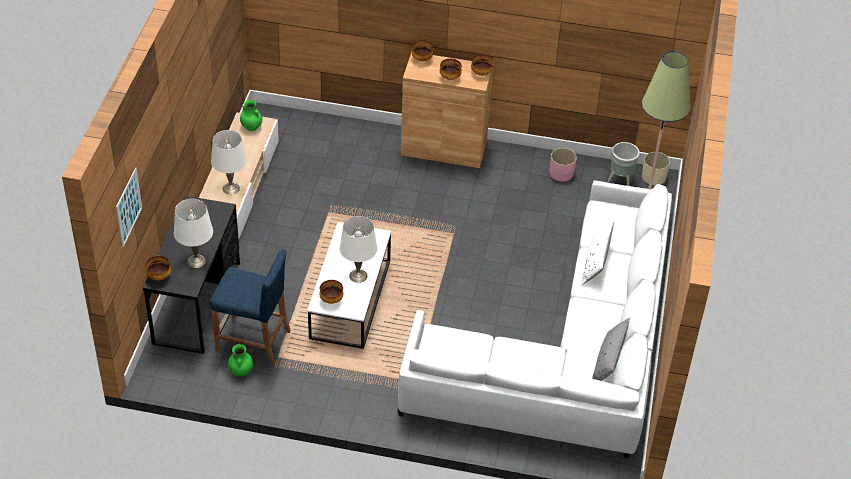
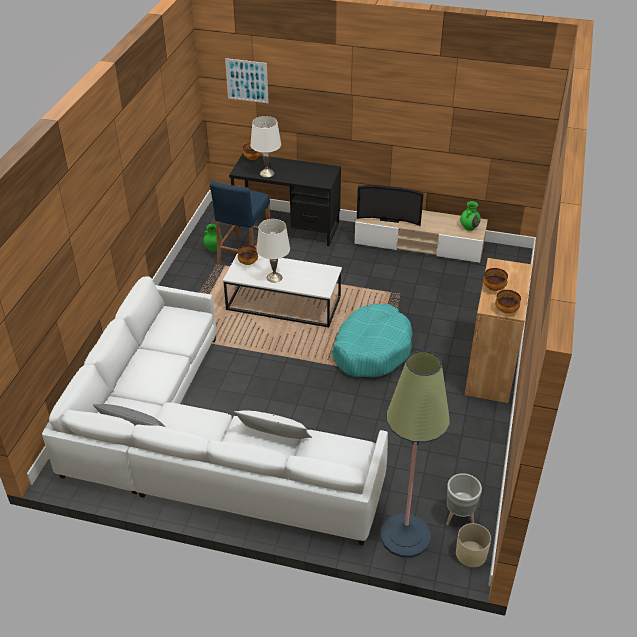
camera: 95 degrees right, 5 degrees down
white table lamp [211,130,247,195] -> television [357,185,424,226]
bowl [412,40,433,62] -> none
pink planter [549,148,577,182] -> none
none -> turquoise dog bed [332,303,413,377]

